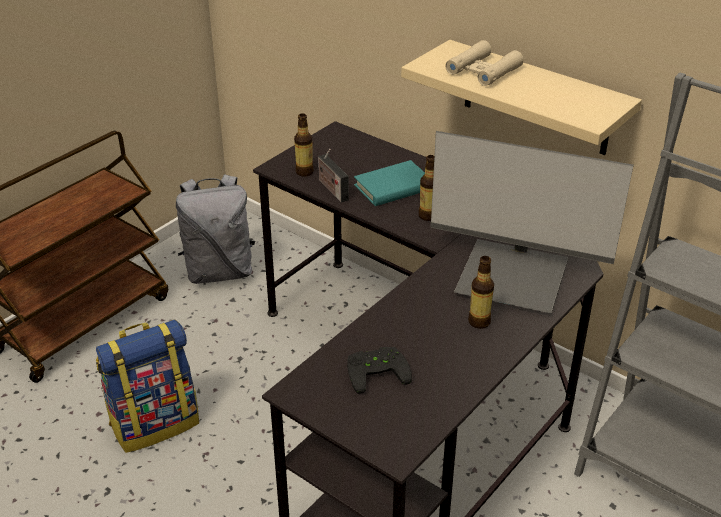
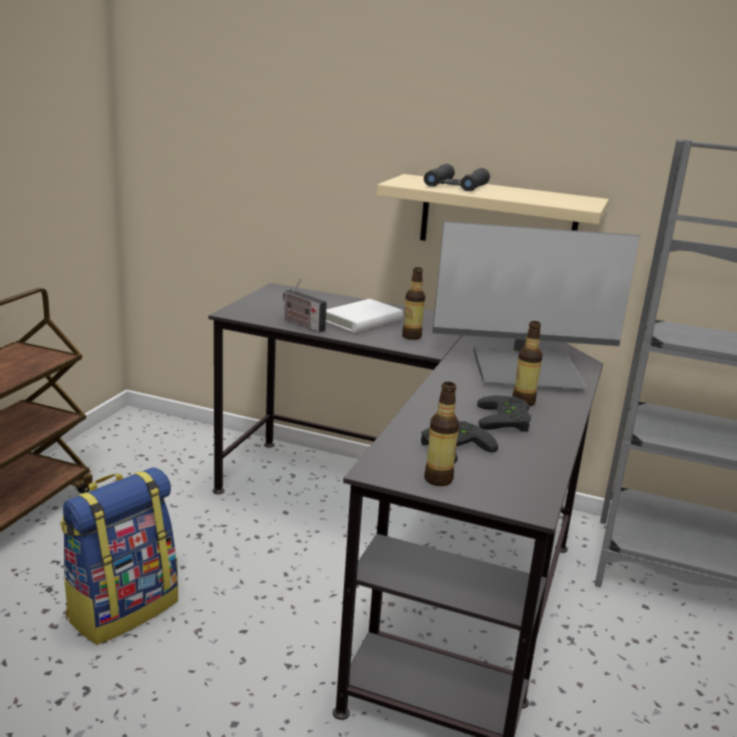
camera: 20 degrees left, 15 degrees down
grey backpack [176,174,255,284] -> none
bottle [294,113,314,177] -> bottle moved to [424,382,460,486]
turquoise book [354,160,425,206] -> white book [326,299,403,333]
beige binoculars [445,40,524,86] -> black binoculars [424,164,490,191]
none -> black game controller [477,396,531,432]

